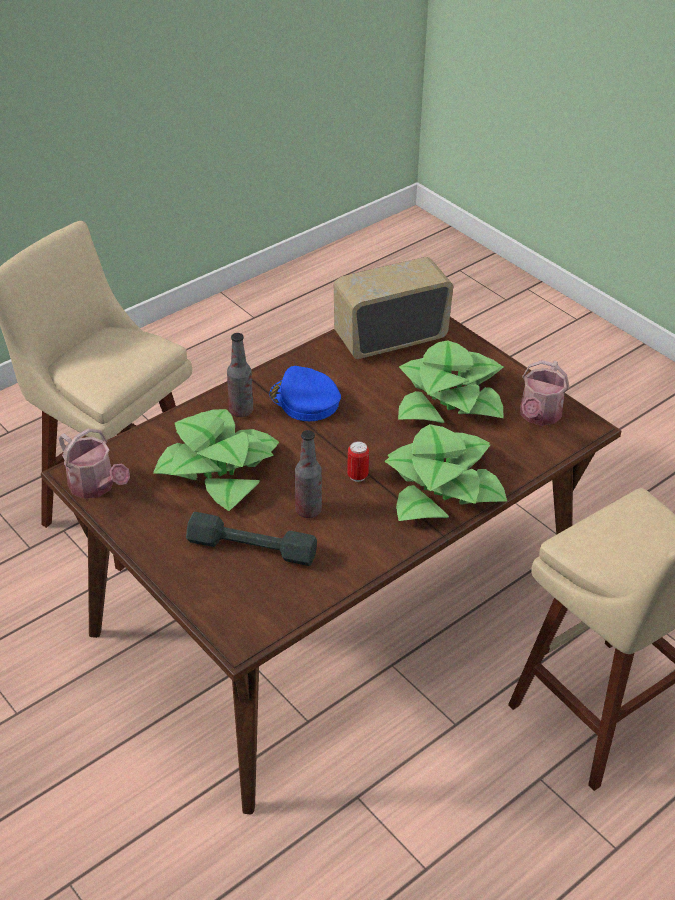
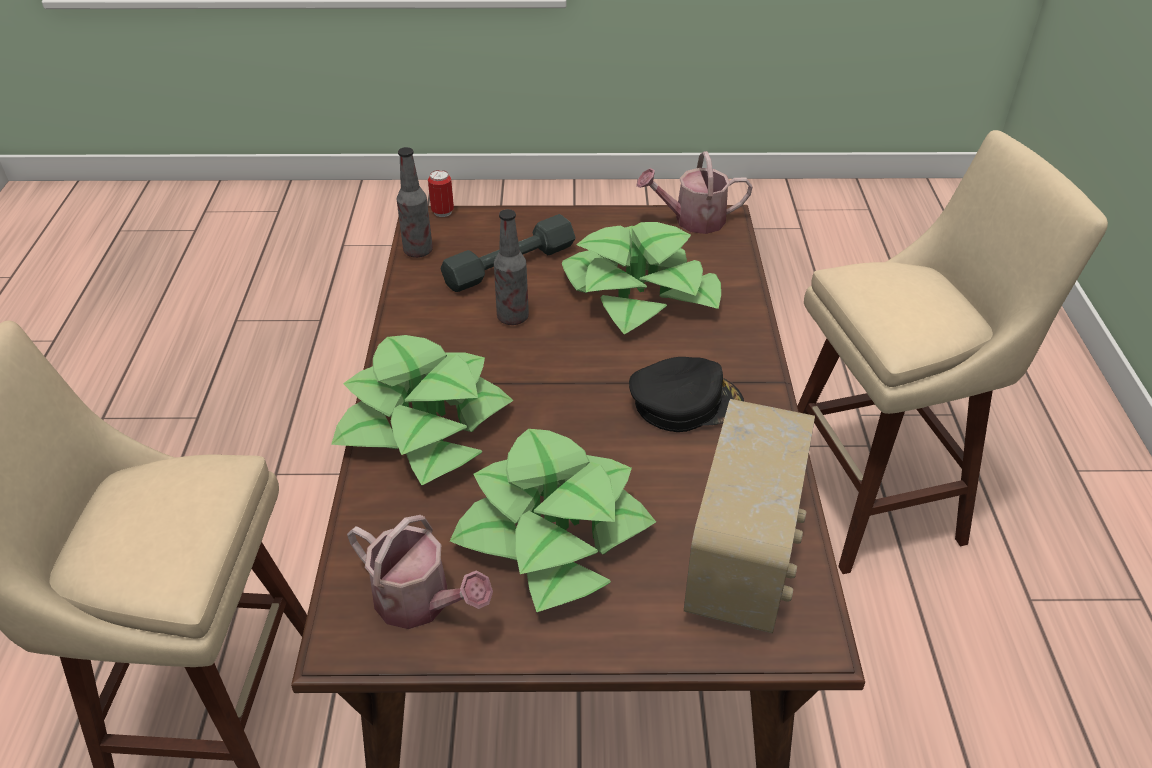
camera: 130 degrees right, 0 degrees up
bottle [227,333,253,417] -> bottle moved to [397,147,433,258]
blue cap [269,366,341,421] -> black cap [629,357,744,432]
can [347,441,369,482] -> can moved to [428,170,454,217]
watering can [520,360,570,426] -> watering can turned 150 degrees clockwise [347,515,493,629]

